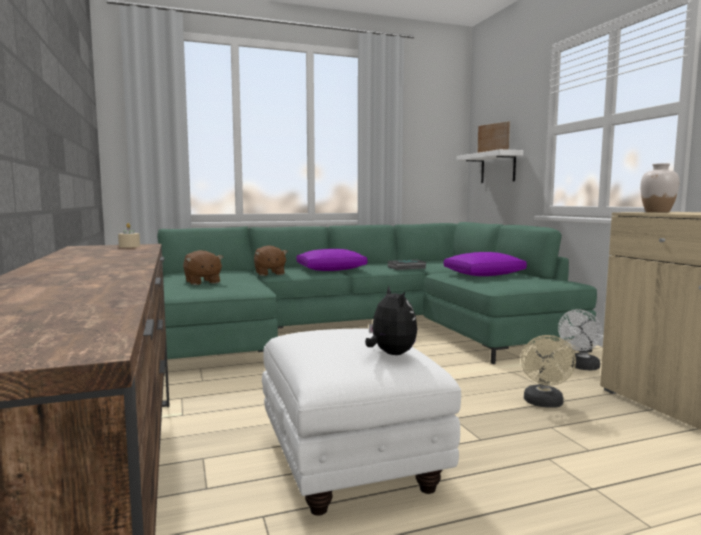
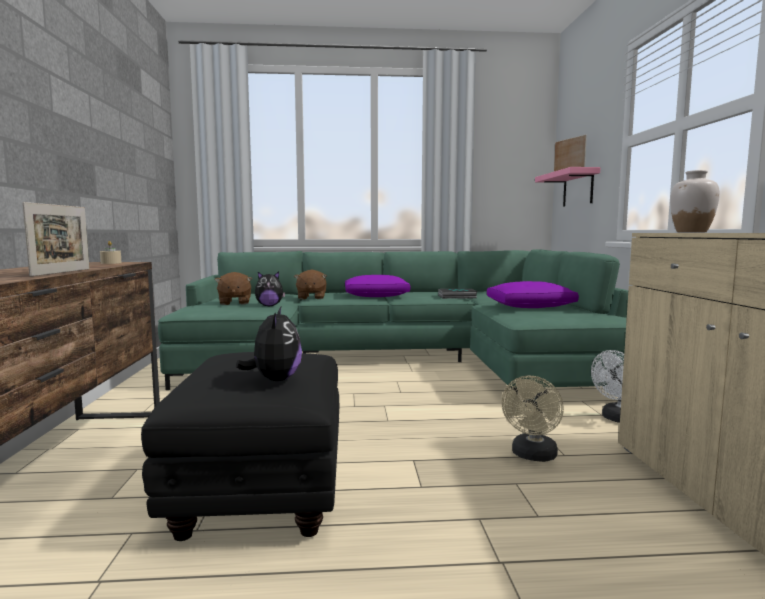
camera: 15 degrees right, 0 degrees up
white ottoman [262,329,461,516] -> black ottoman [141,352,339,541]
white shelf [456,149,523,183] -> pink shelf [535,167,601,207]
none -> picture frame [22,202,90,277]
none -> plush toy [255,272,286,306]

